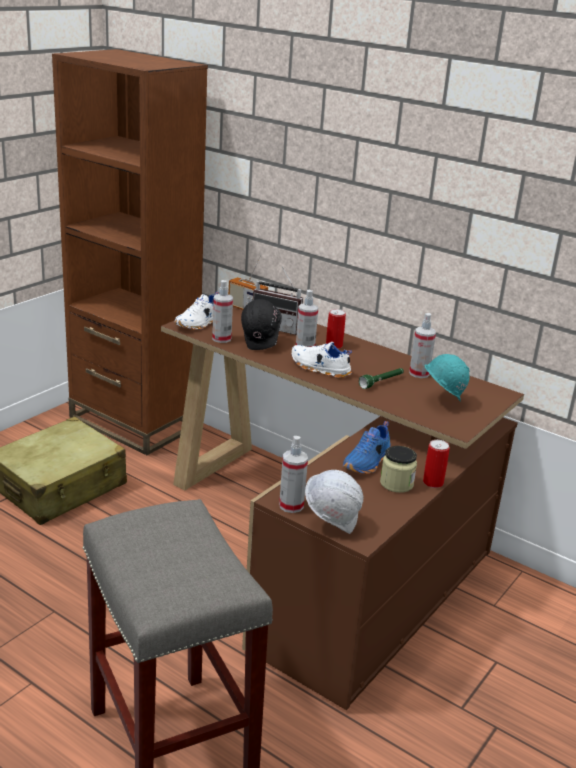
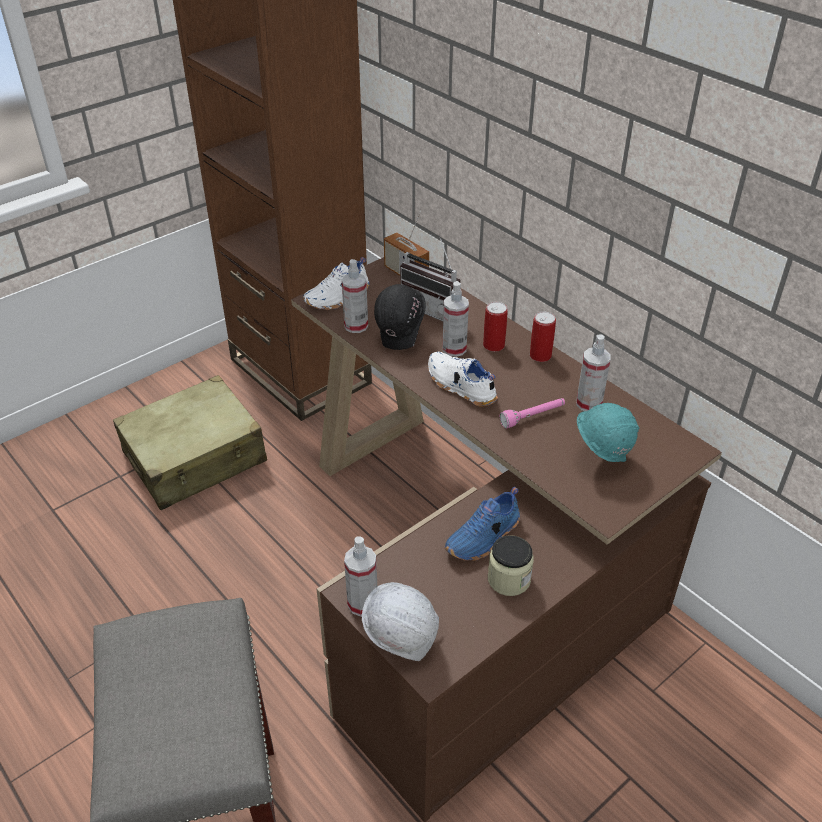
camera: 15 degrees right, 15 degrees up
green flashlight [359,368,404,389] -> pink flashlight [500,398,565,428]
can [423,440,450,488] -> can moved to [530,311,556,362]

